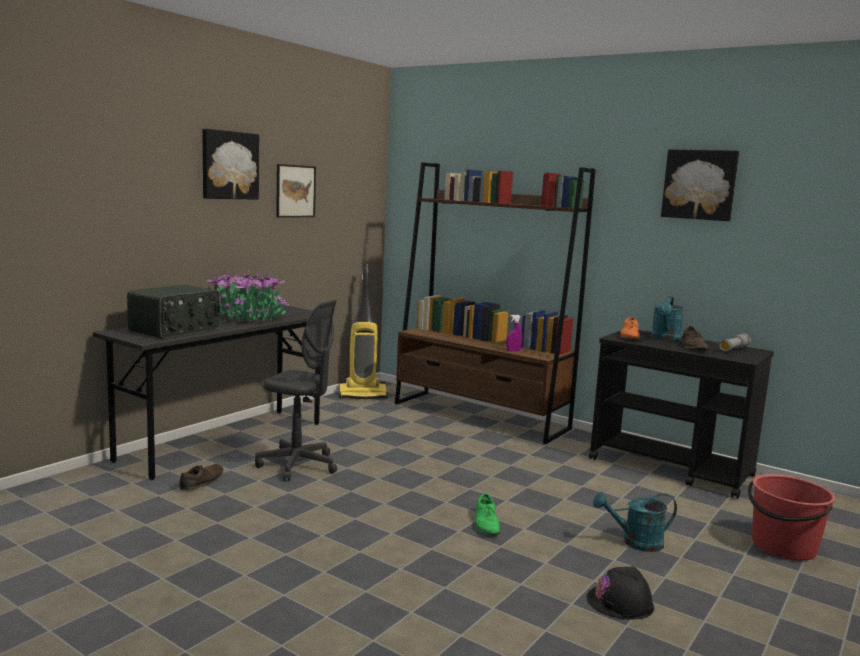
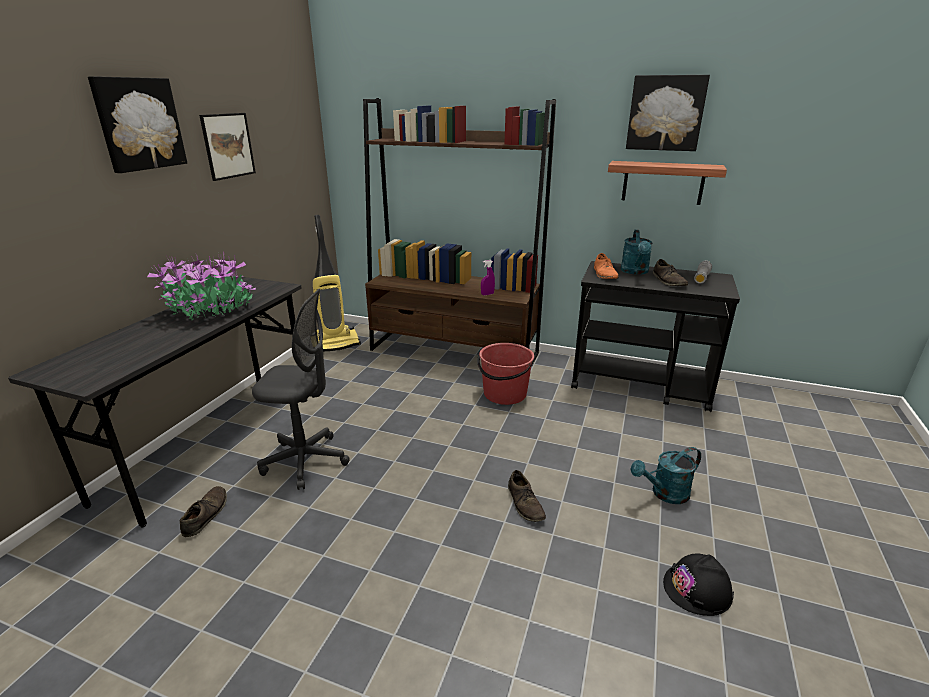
camera: 15 degrees left, 15 degrees up
radio [127,285,220,339] -> none
green shoe [475,494,500,534] -> brown shoe [508,470,546,522]
red bucket [748,474,835,561] -> red bucket moved to [477,343,534,405]
none -> shelf [608,161,727,205]

